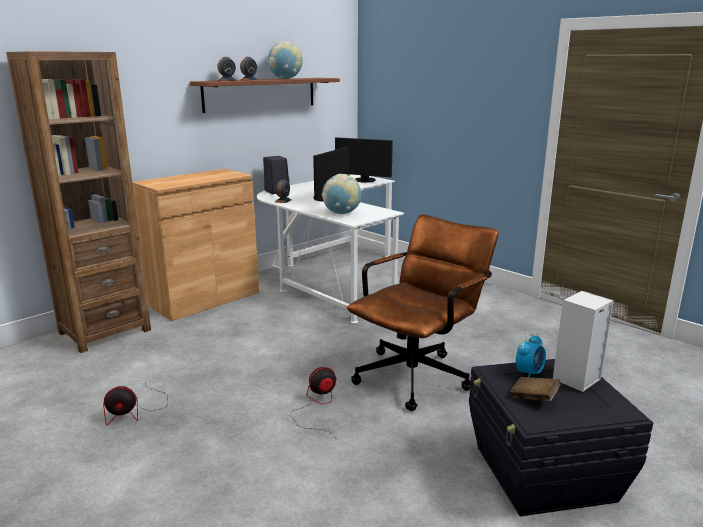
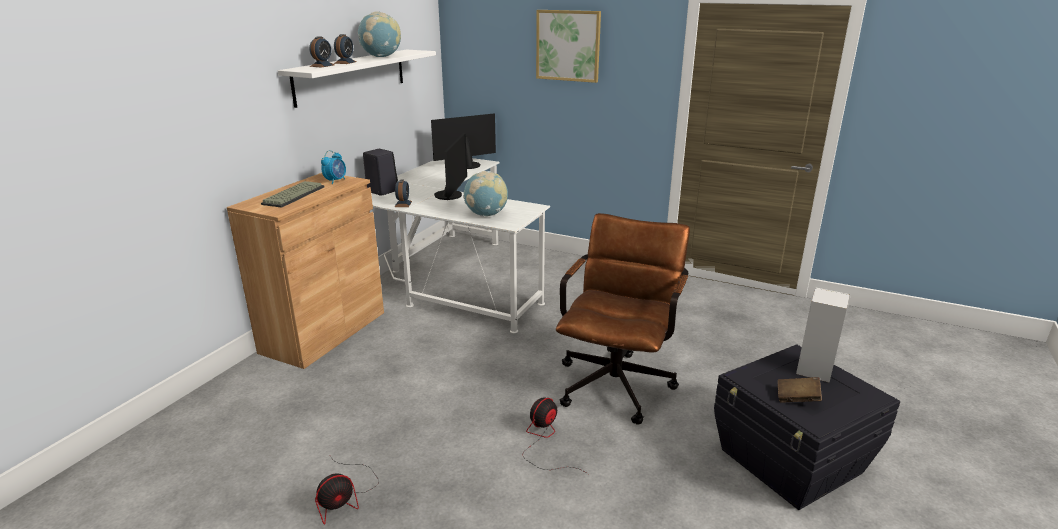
camera: 20 degrees left, 5 degrees up
brown bookcase [6,51,151,353] -> none
brown shelf [190,78,340,113] -> white shelf [278,50,436,108]
monitor [335,137,393,183] -> monitor turned 150 degrees clockwise [431,113,496,169]
alarm clock [516,333,546,377] -> alarm clock moved to [321,150,346,184]
none -> keyboard [261,181,324,208]
none -> picture [536,10,601,83]

